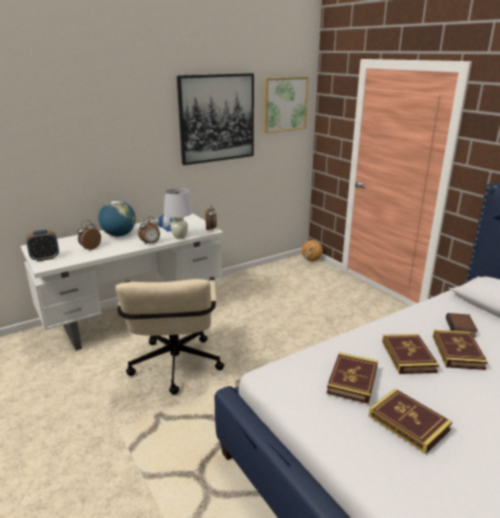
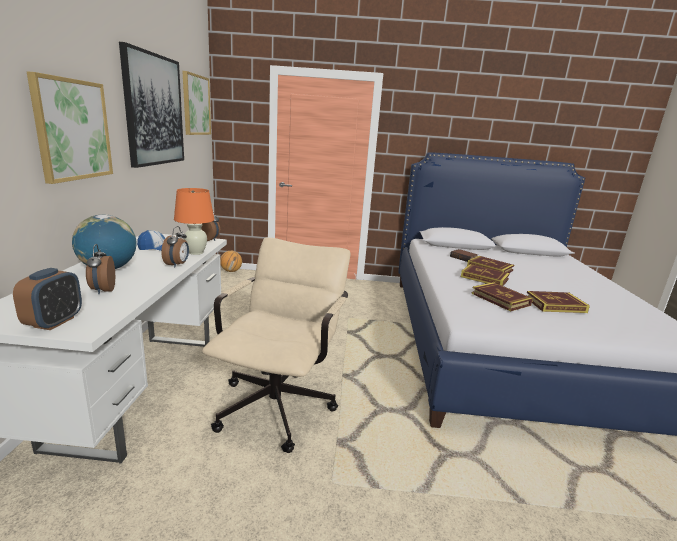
camera: 55 degrees left, 5 degrees down
beige office chair [116,277,224,395] -> beige office chair turned 105 degrees counterclockwise [202,237,350,453]
white table lamp [164,188,193,239] -> orange table lamp [174,188,215,255]
none -> picture [27,71,113,184]

